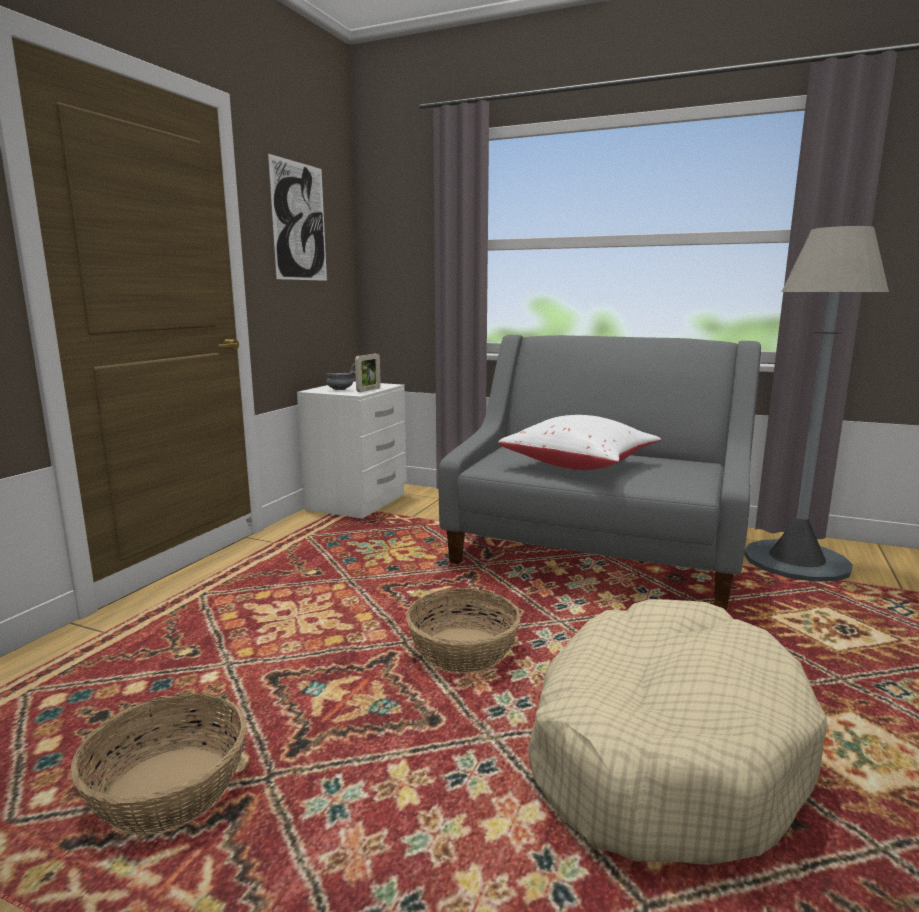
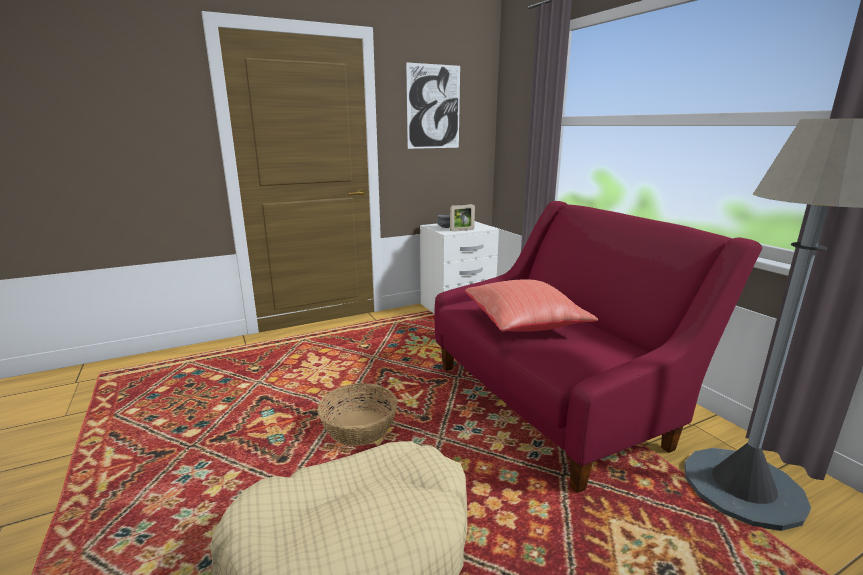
camera: 40 degrees right, 5 degrees up
basket [71,693,247,835] -> none
grey sofa [439,335,761,610] -> red sofa [435,201,762,493]
white pillow [498,415,661,470] -> red pillow [465,279,598,332]

